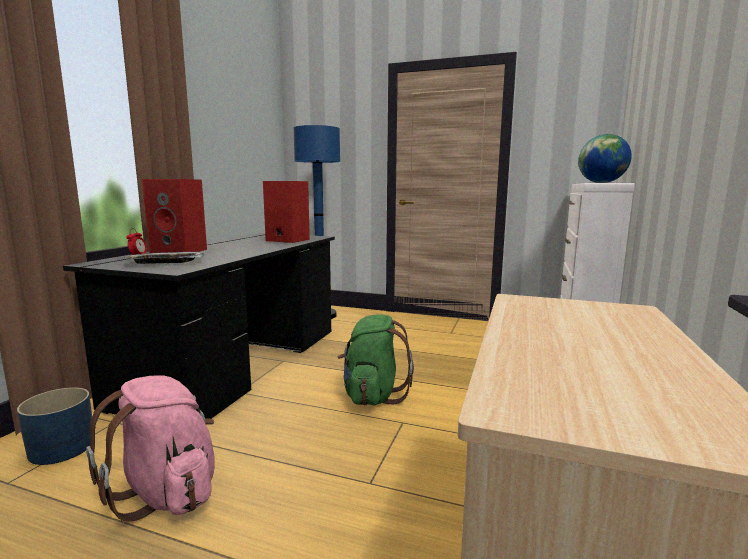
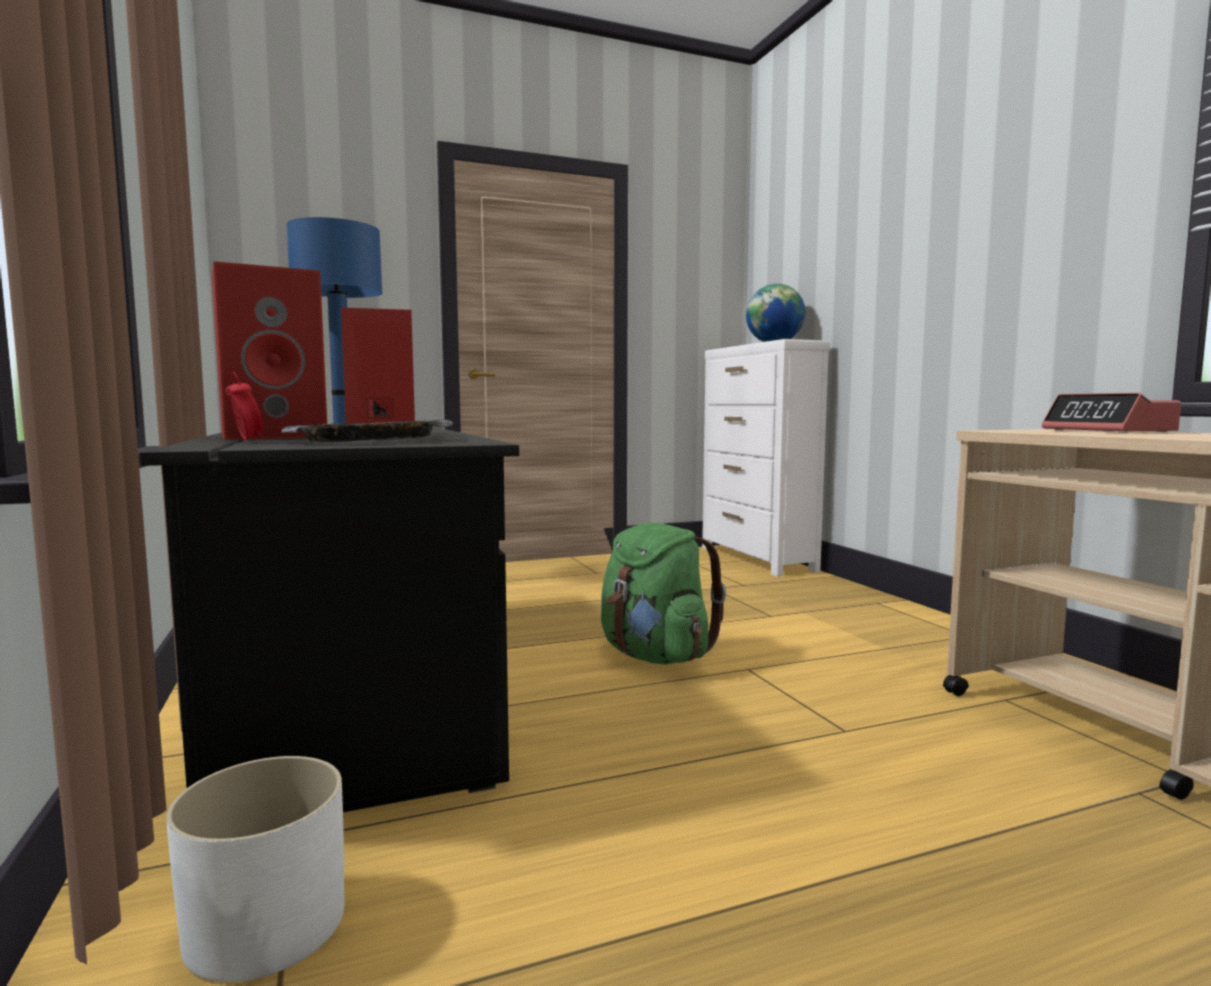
camera: 40 degrees left, 5 degrees down
blue planter [17,387,92,465] -> white planter [166,756,345,982]
pink backpack [86,375,215,522] -> none
none -> alarm clock [1042,393,1181,433]

